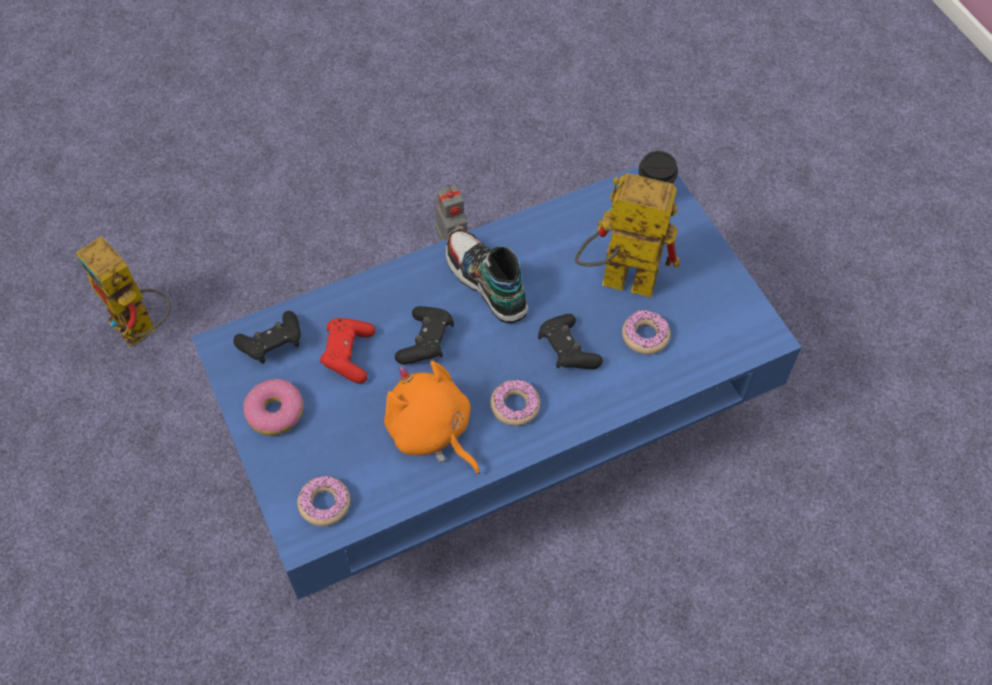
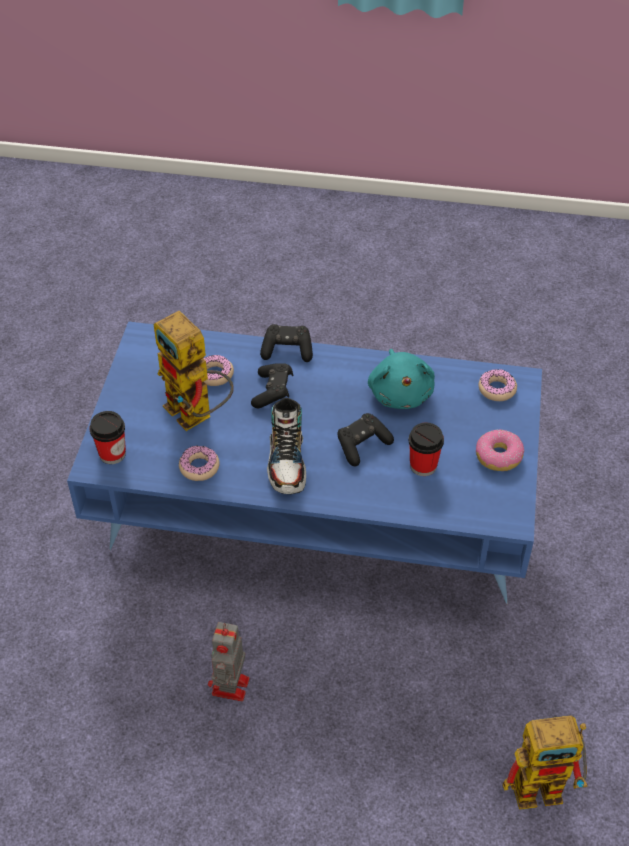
camera: 145 degrees left, 10 degrees down
toy robot [76,236,171,347] -> toy robot turned 90 degrees clockwise [503,715,587,810]
black game controller [234,311,301,364] -> black game controller moved to [260,324,313,362]
red game controller [320,318,376,384] -> cup [408,422,444,476]
orange plush toy [384,361,480,474] -> turquoise plush toy [368,349,435,409]
donut [490,380,540,426] -> donut moved to [179,446,220,481]

